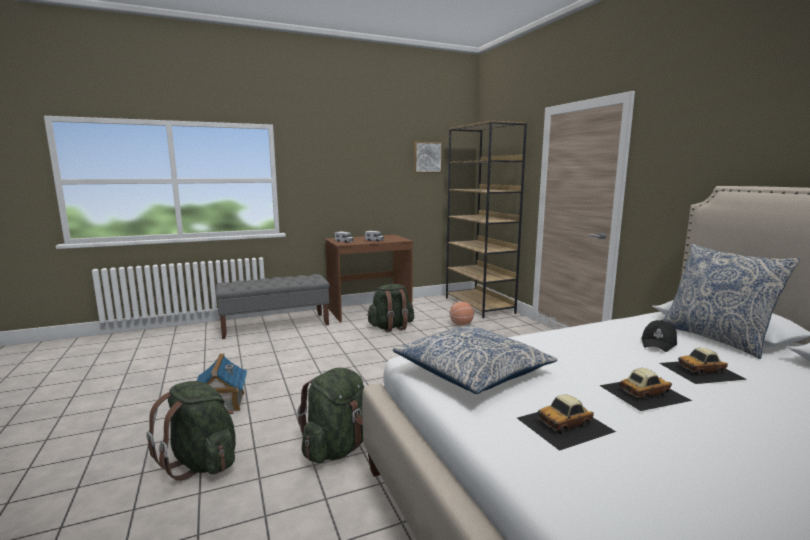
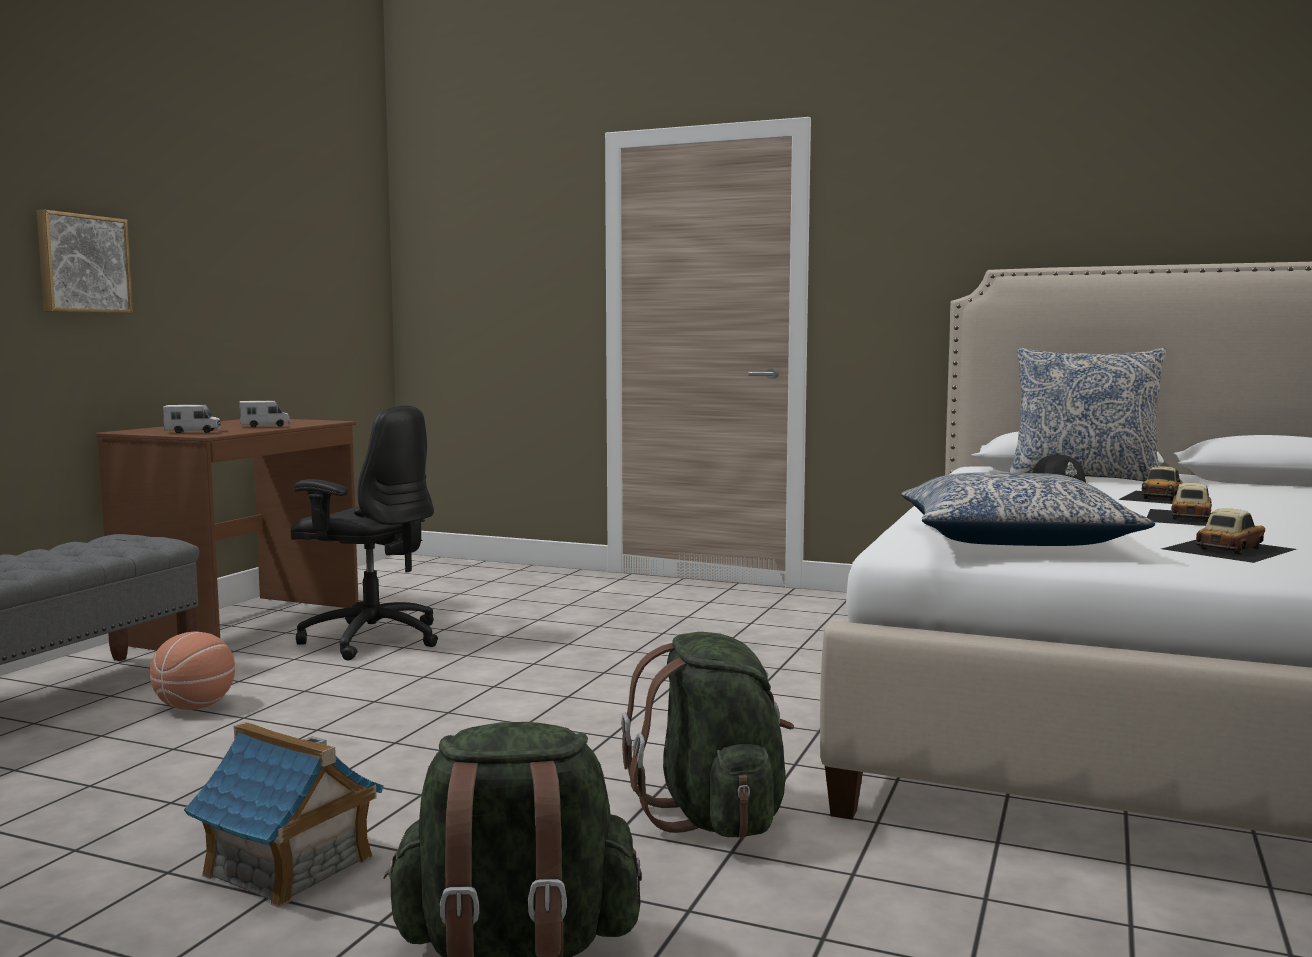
camera: 45 degrees left, 5 degrees down
green backpack [367,284,414,332] -> black office chair [290,405,438,660]
picture [414,142,443,173] -> picture moved to [37,210,133,313]
brown bookcase [446,121,527,318] -> none
basketball [450,302,474,326] -> basketball moved to [150,632,235,710]
toy car [517,395,616,451] -> toy car turned 150 degrees counterclockwise [1162,508,1296,563]

